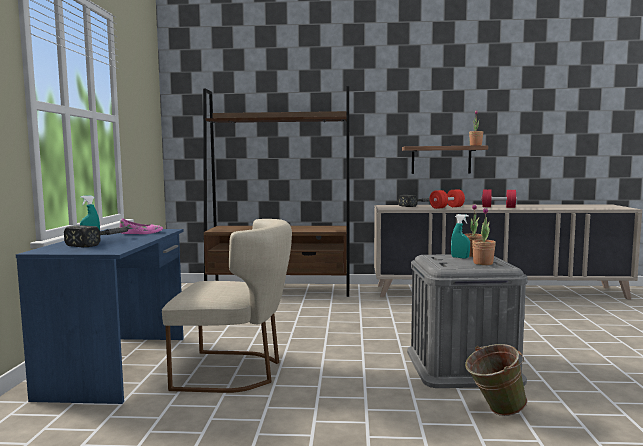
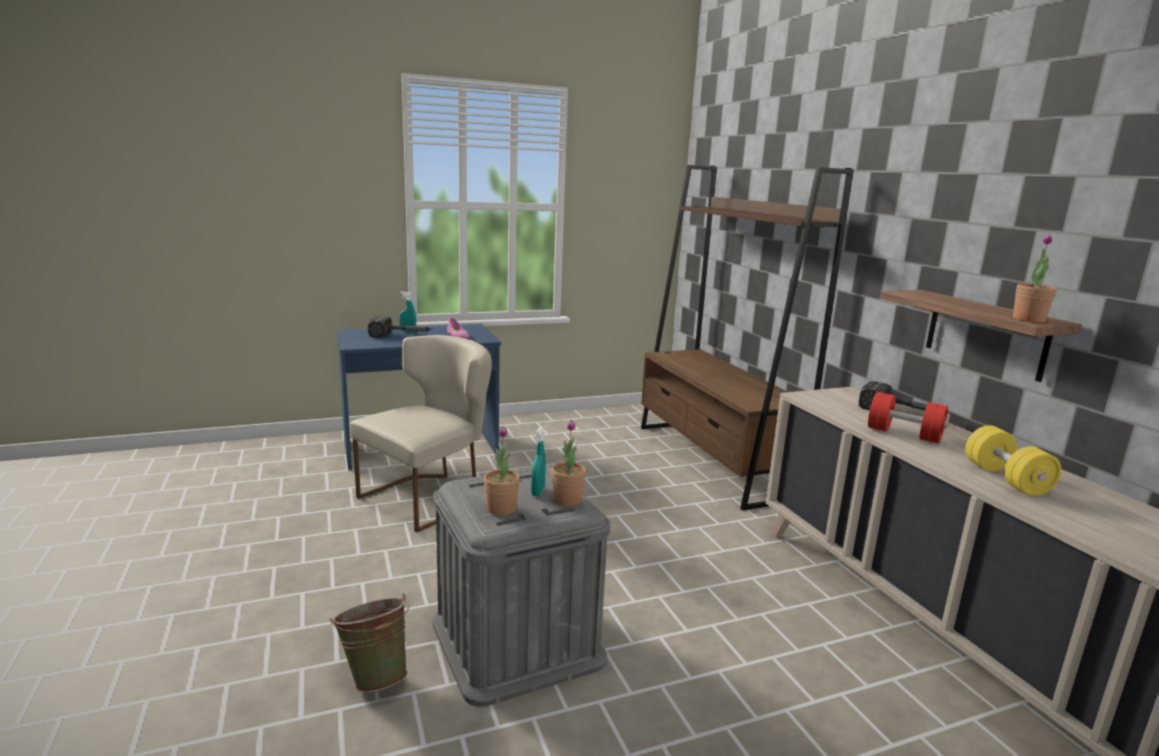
camera: 65 degrees right, 10 degrees up
beige chair [162,219,292,393] -> beige chair turned 120 degrees counterclockwise [350,335,492,533]
red dumbbell [481,190,517,208] -> yellow dumbbell [965,425,1061,496]

